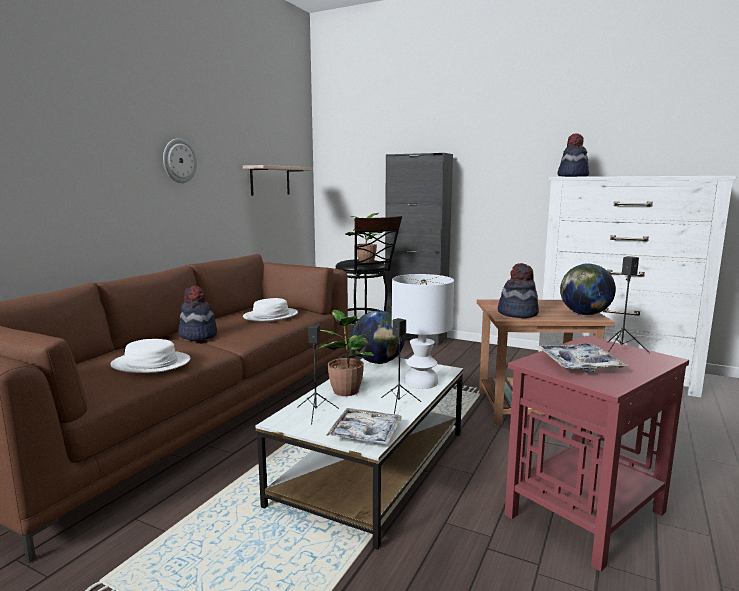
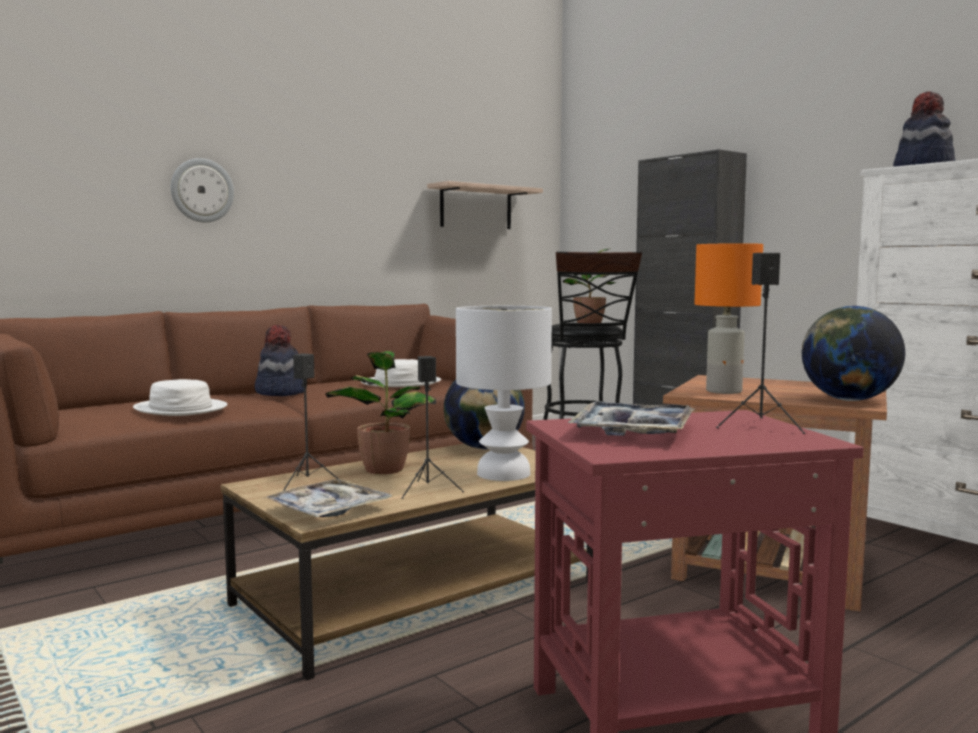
camera: 25 degrees right, 5 degrees down
wall clock [163,138,197,183] -> wall clock moved to [171,158,234,223]
white coffee table [256,357,464,550] -> brown coffee table [221,444,593,681]
hat [498,263,539,318] -> orange table lamp [695,243,763,394]

